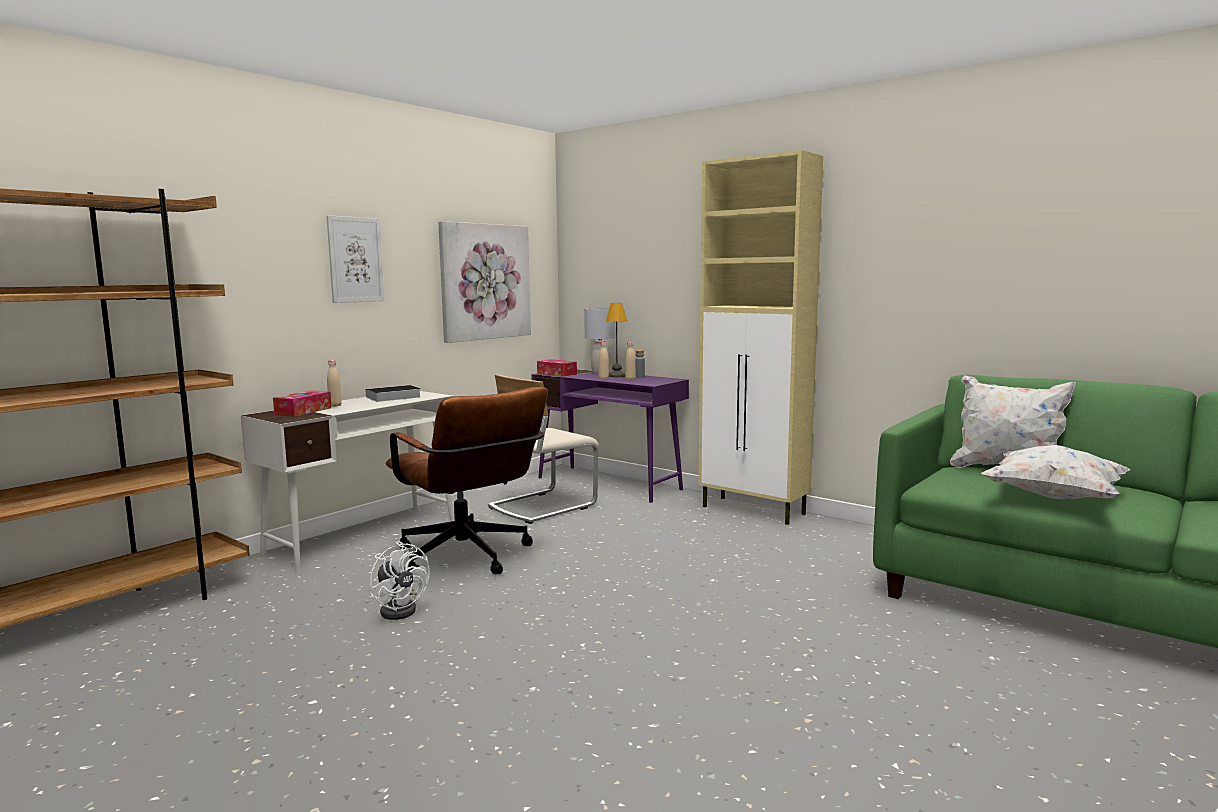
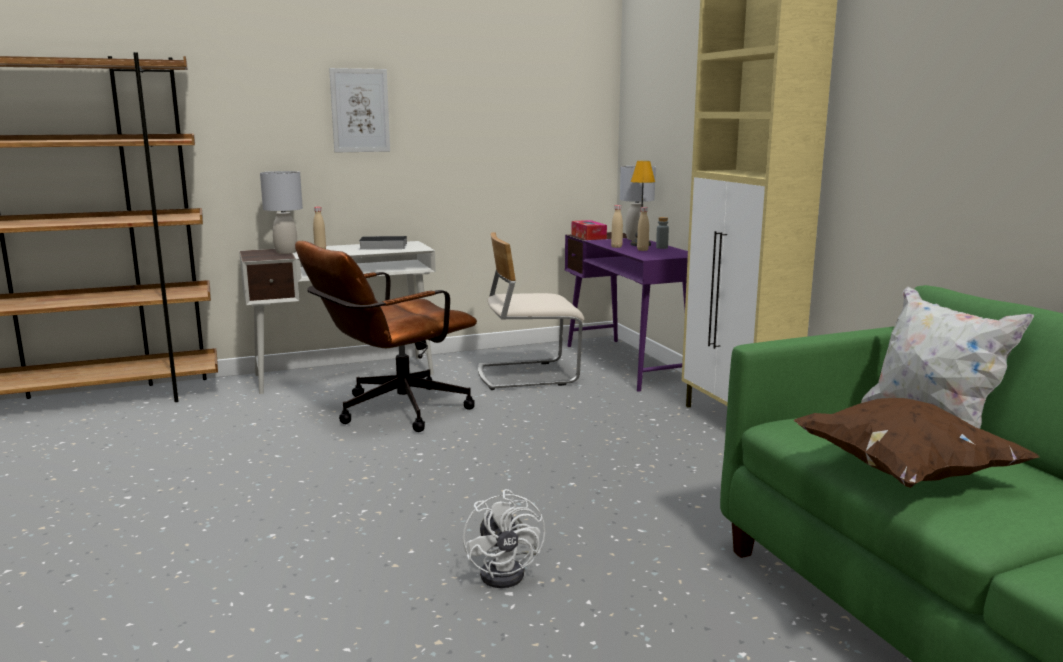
camera: 30 degrees right, 5 degrees up
tissue box [273,390,332,417] -> grey table lamp [260,171,303,254]
white fan [370,541,430,620] -> white fan moved to [463,489,545,588]
brown office chair [386,387,548,574] -> brown office chair turned 60 degrees clockwise [295,241,477,432]
picture [438,221,531,343] -> none
white pillow [981,445,1130,499] -> brown pillow [794,398,1039,488]

